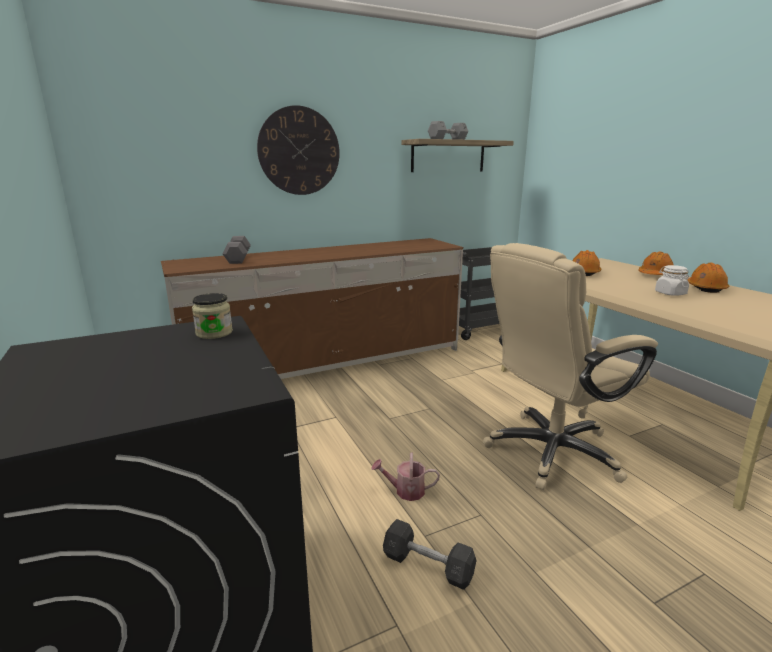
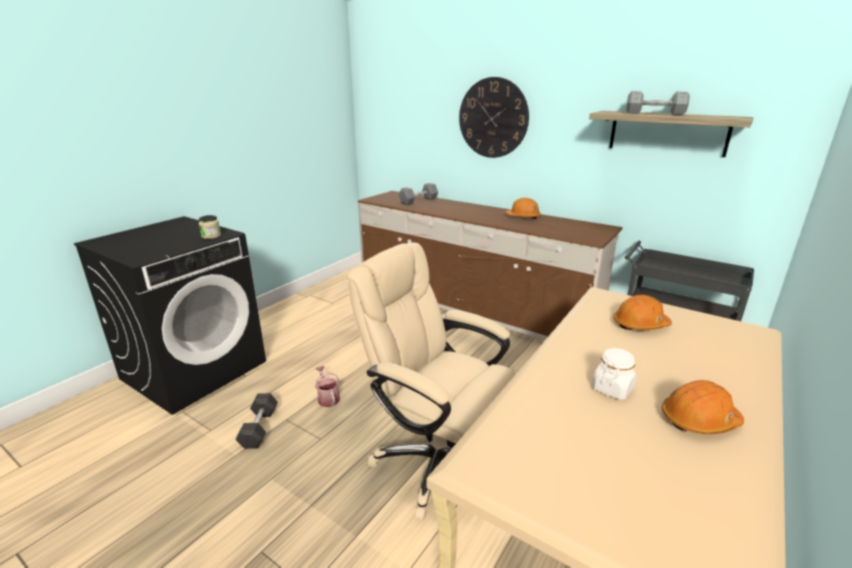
camera: 60 degrees right, 5 degrees up
orange hard hat [638,251,673,275] -> orange hard hat moved to [505,198,541,219]

